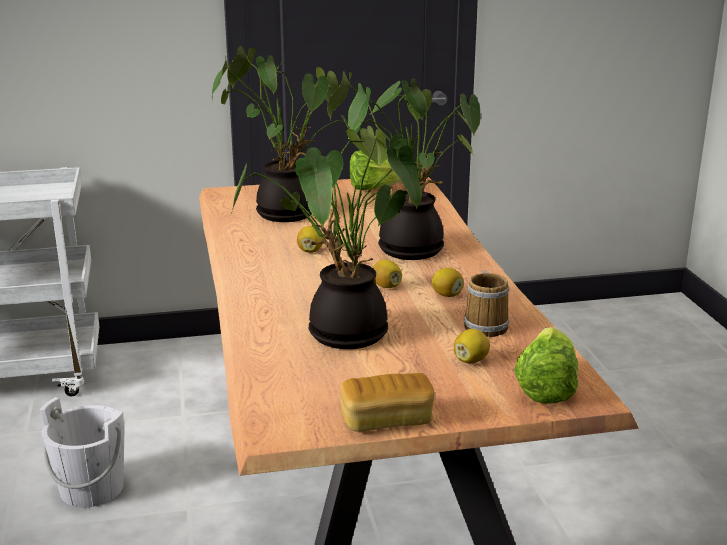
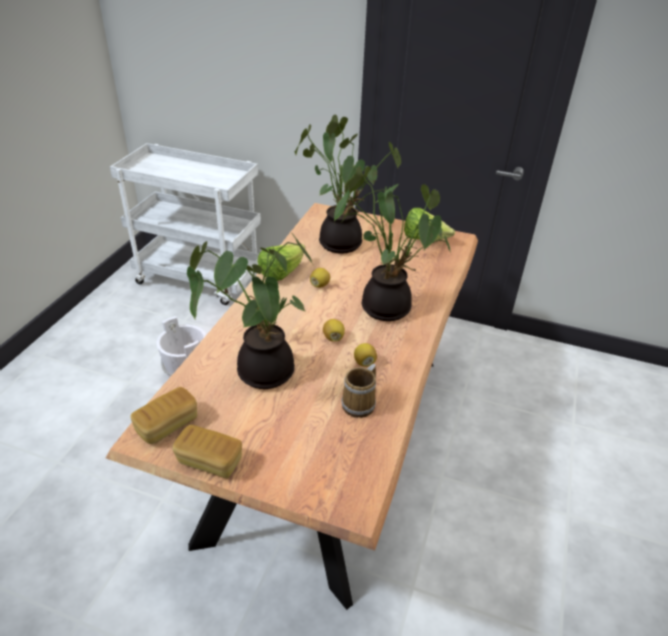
camera: 30 degrees right, 15 degrees up
lemon [454,329,490,364] -> none
lettuce [514,327,578,404] -> lettuce moved to [257,244,305,281]
none -> bread [131,387,197,444]

